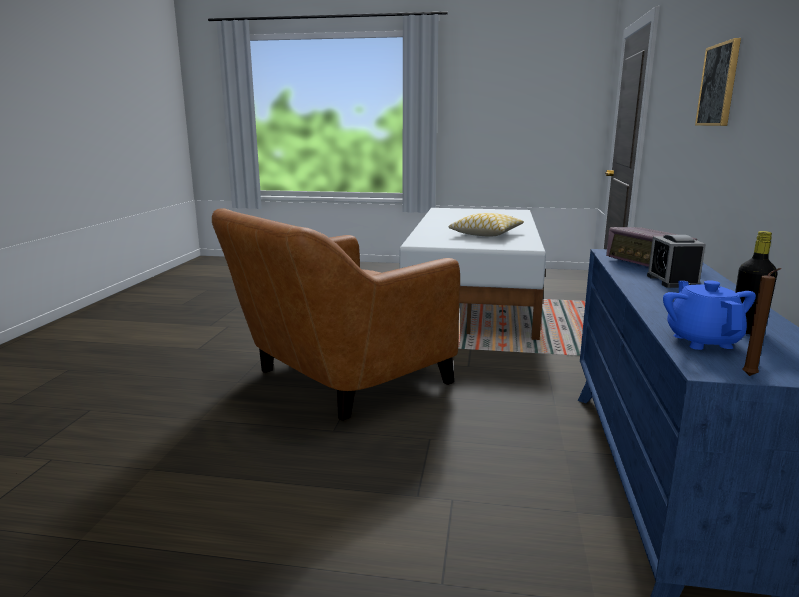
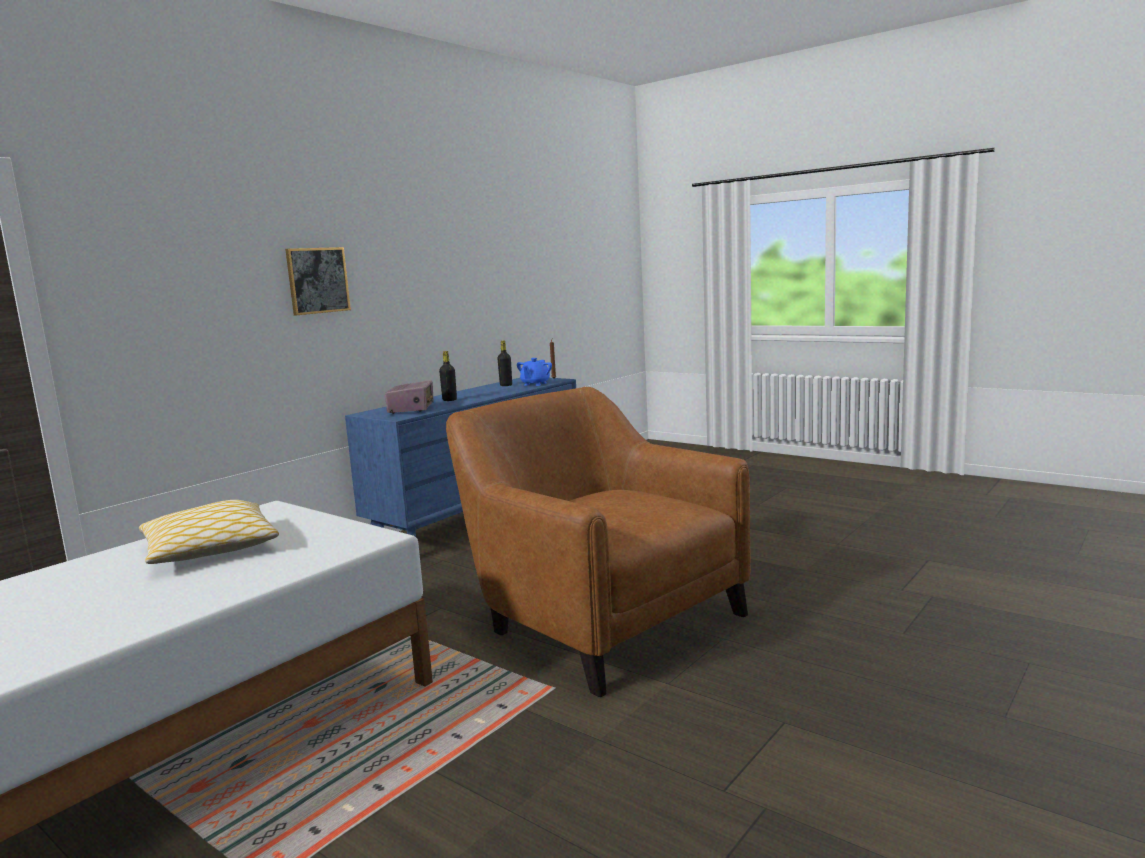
camera: 150 degrees left, 5 degrees down
brown armchair [212,208,460,421] -> brown armchair turned 120 degrees counterclockwise [446,387,751,697]
alarm clock [647,235,706,288] -> black bottle [439,351,457,401]

